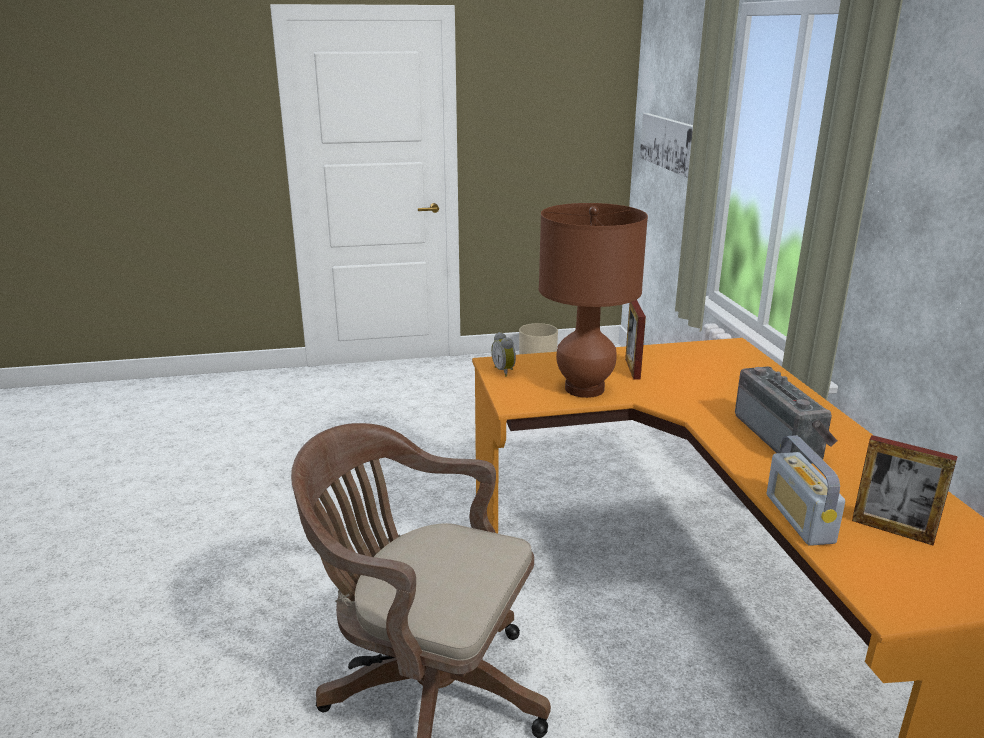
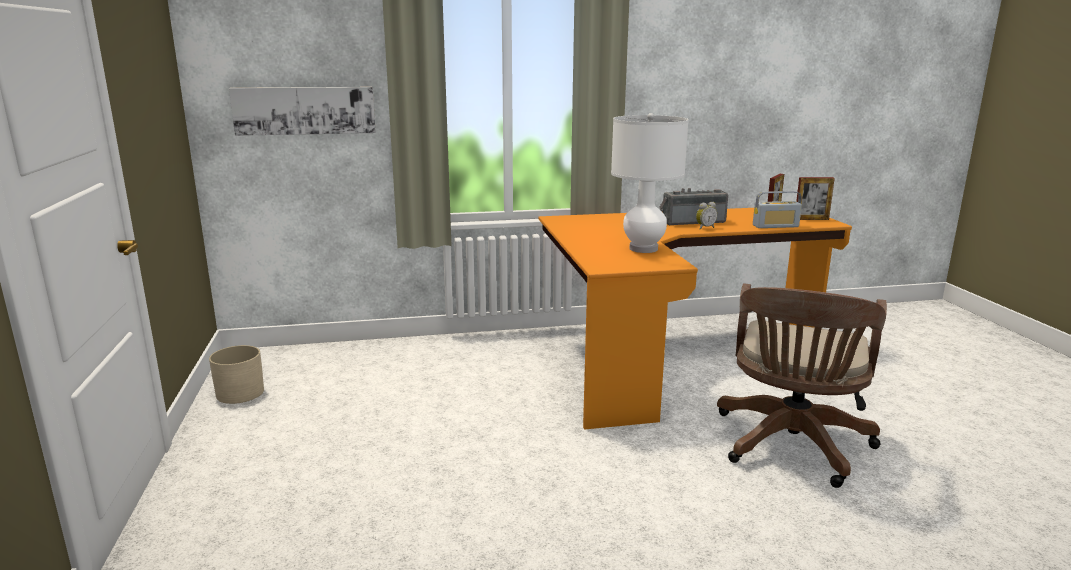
camera: 90 degrees left, 5 degrees down
alarm clock [491,332,516,376] -> alarm clock moved to [696,202,718,230]
brown table lamp [539,203,648,398] -> white table lamp [611,113,689,253]
picture frame [625,300,646,379] -> picture frame moved to [796,177,835,220]

